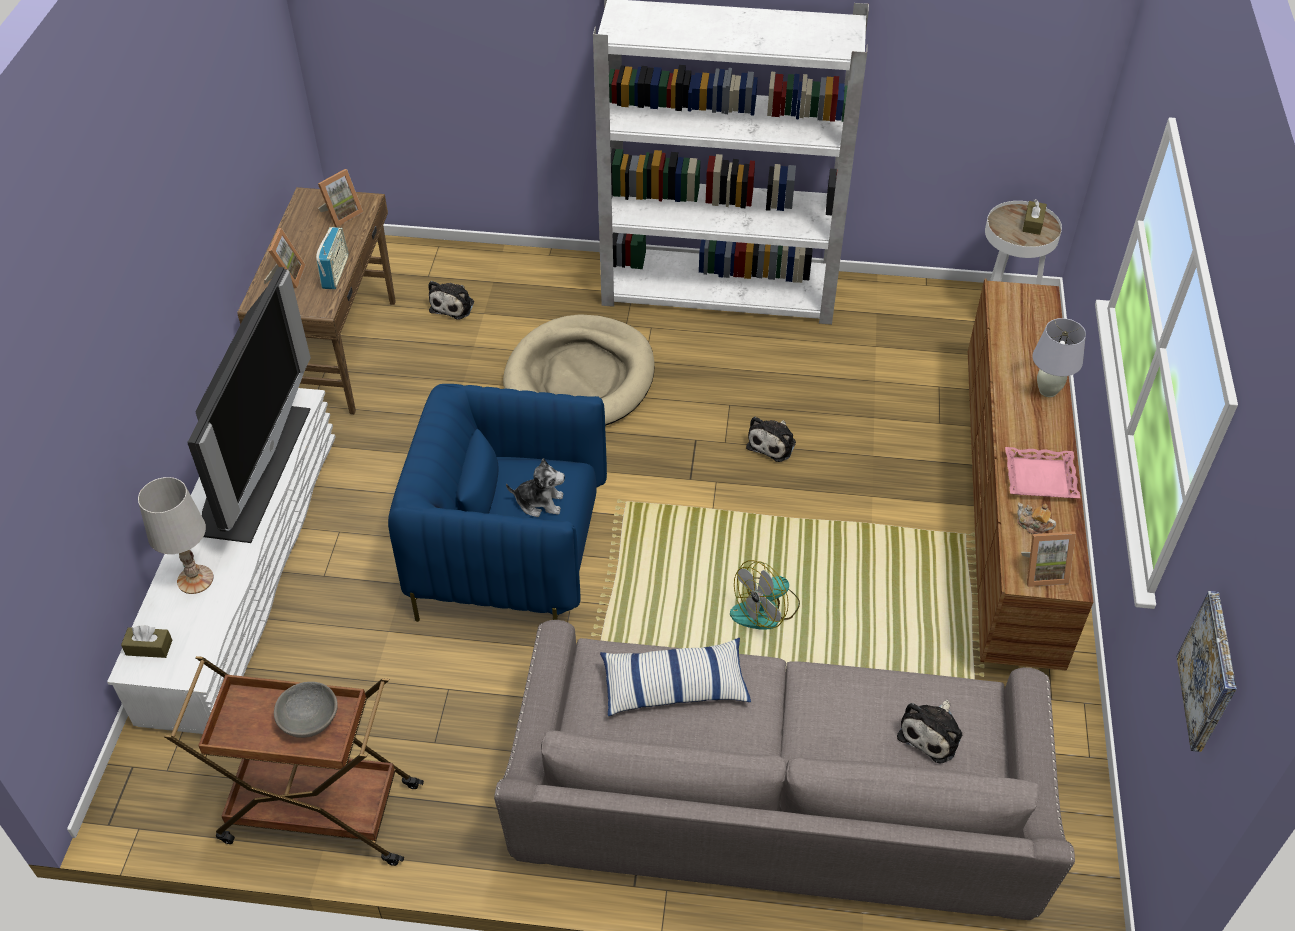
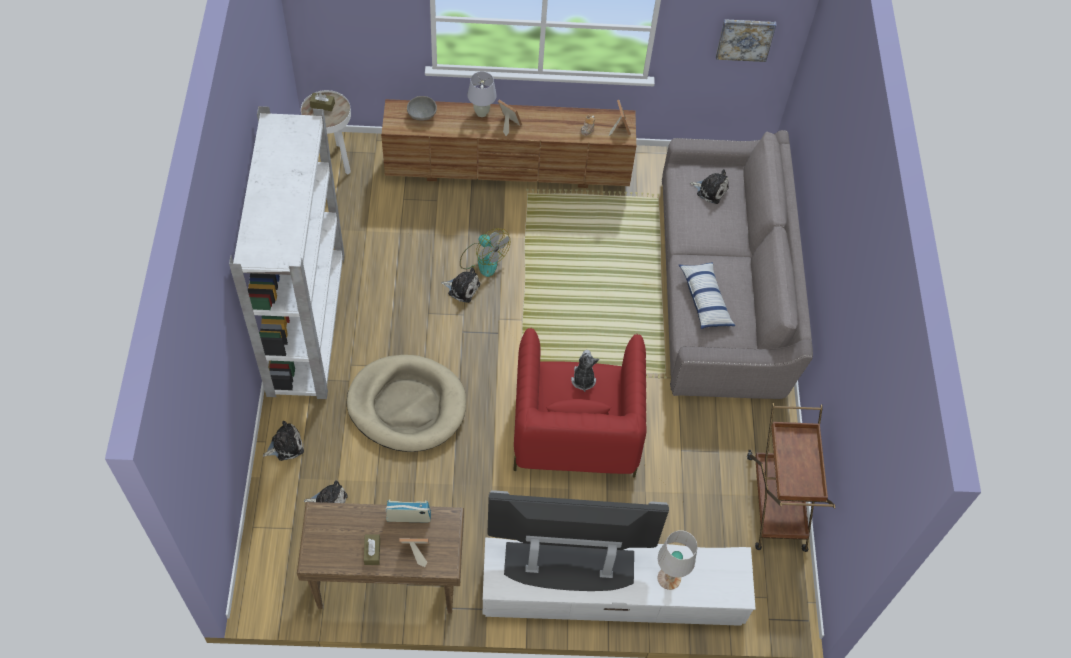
camera: 100 degrees left, 10 degrees up
brown tissue box [121,625,172,658] -> brown tissue box moved to [364,534,380,565]
grey bowl [274,682,338,738] -> grey bowl moved to [407,96,437,120]
picture frame [318,169,363,227] -> picture frame moved to [498,100,522,136]
blue armchair [388,384,607,622] -> red armchair [514,328,646,478]
fan [730,560,800,629] -> fan moved to [460,229,510,277]
pink tray [1005,447,1081,498] -> none
none -> plush toy [263,421,304,461]

